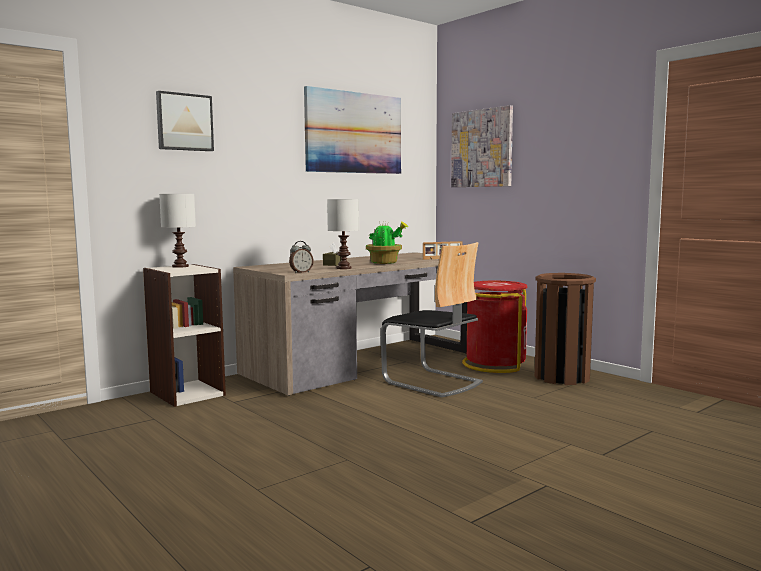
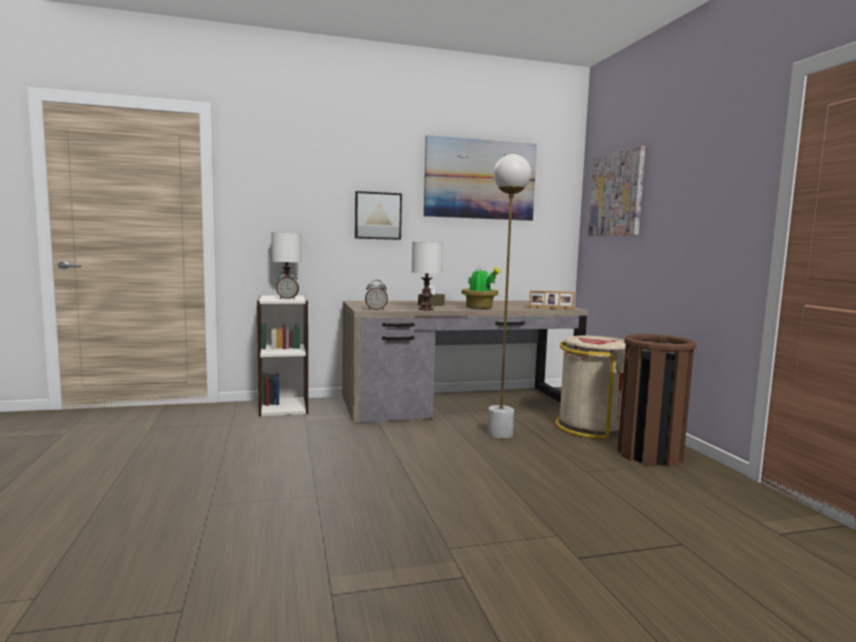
camera: 25 degrees right, 0 degrees up
picture [156,91,214,151] -> picture moved to [355,191,402,240]
chair [381,242,483,397] -> white floor lamp [487,154,531,439]
red trash can [462,280,528,373] -> beige trash can [555,336,626,439]
none -> alarm clock [276,270,299,299]

